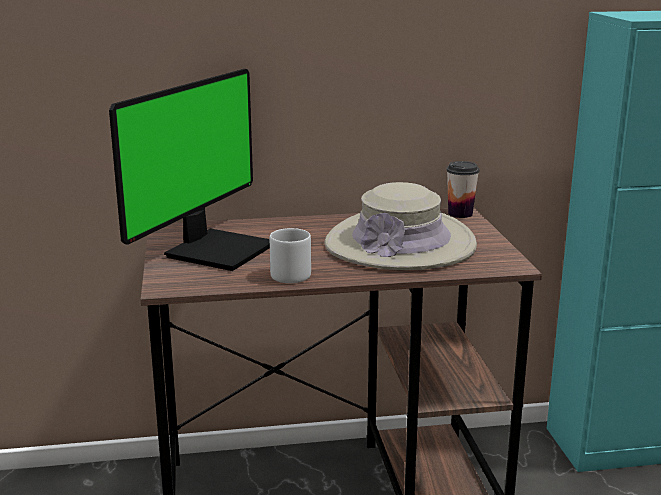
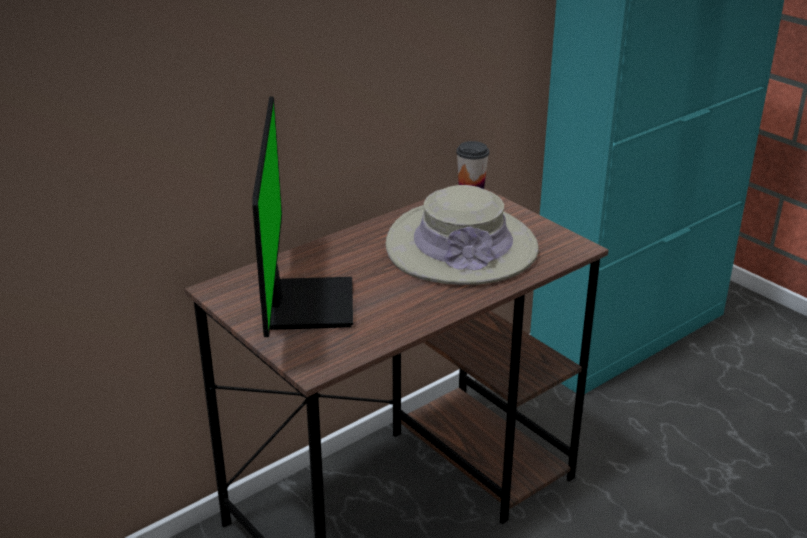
camera: 30 degrees left, 10 degrees up
grey mug [270,228,311,283] -> none

